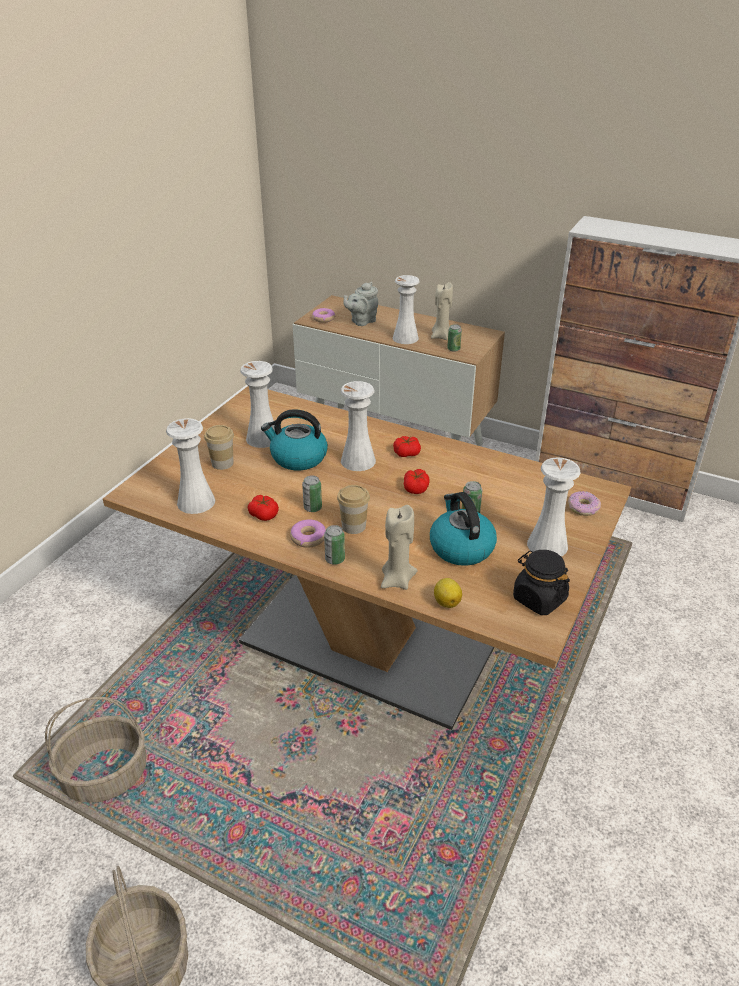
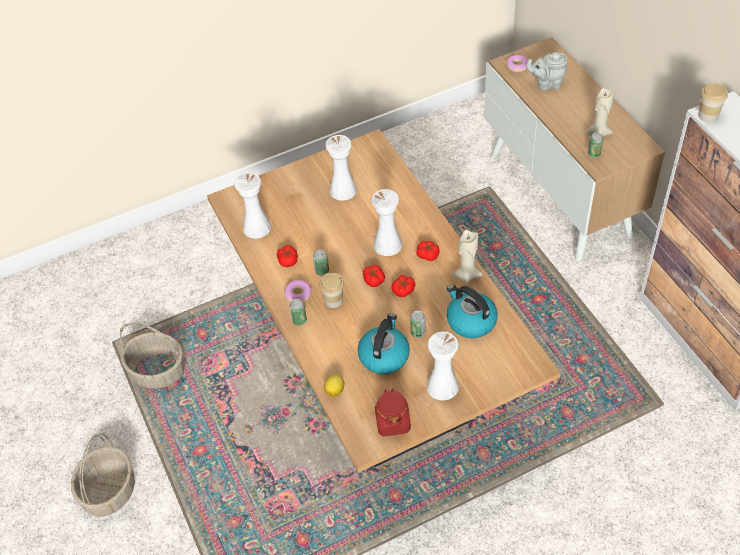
camera: 40 degrees right, 15 degrees up
cup [204,425,234,470] -> cup moved to [698,83,728,122]
kettle [261,409,328,471] -> kettle moved to [446,284,498,338]
beige candle [381,505,417,590] -> beige candle moved to [452,230,483,284]
white vase [393,275,420,344] -> none
black jar [513,550,570,615] -> red jar [375,388,411,436]
donut [568,491,601,516] -> none
none -> tomato [363,265,385,287]

